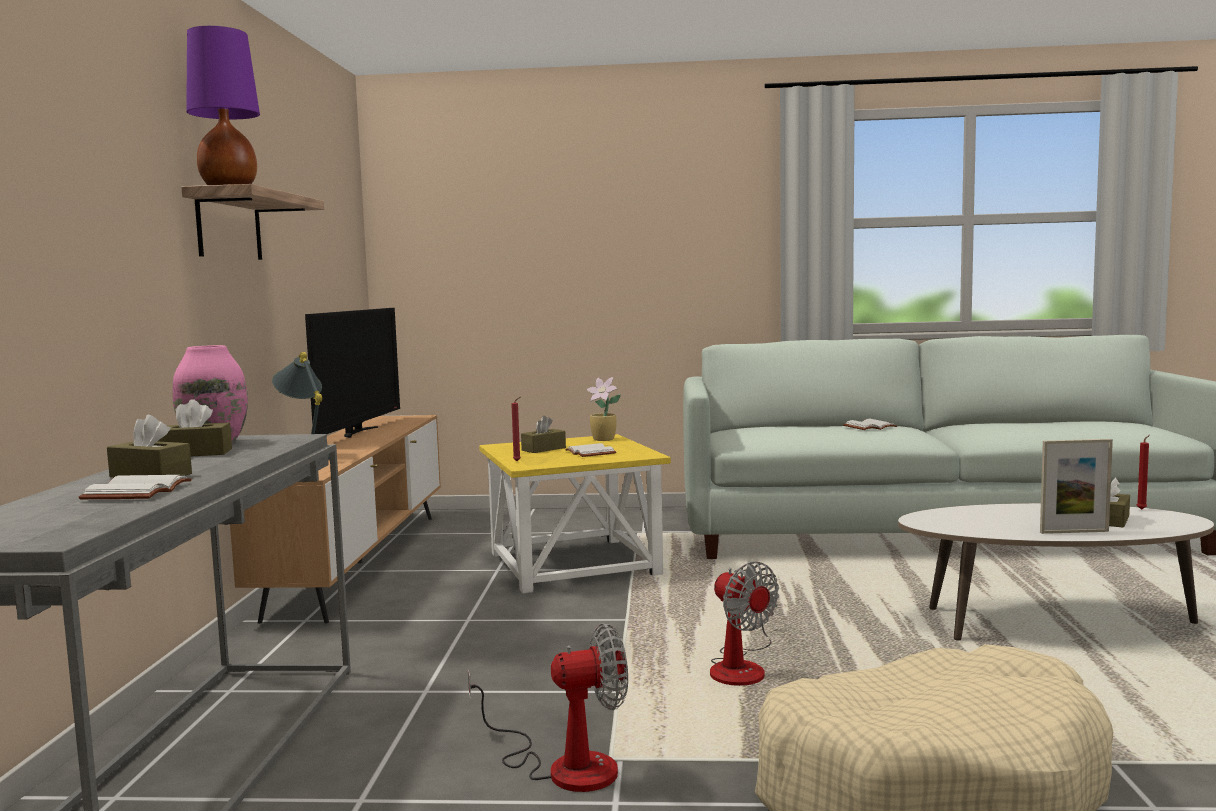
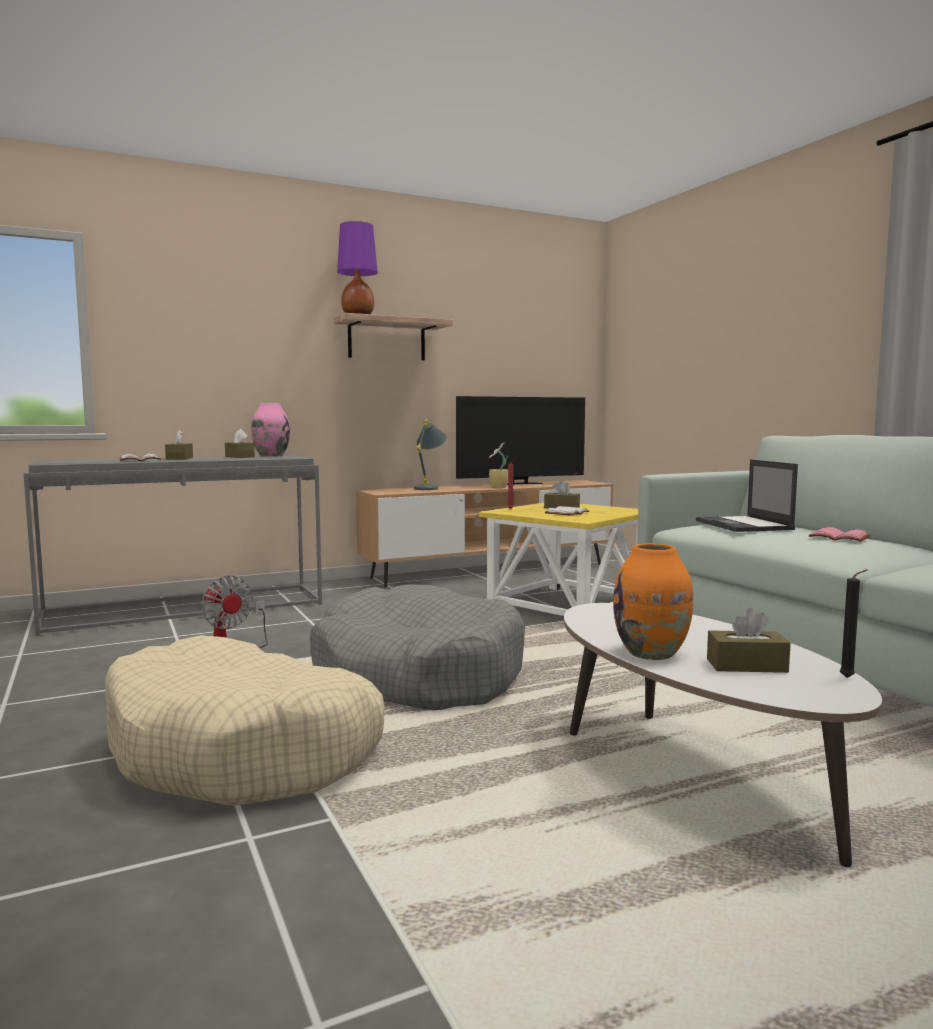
camera: 60 degrees right, 0 degrees up
potted plant [587,377,621,441] -> potted plant moved to [489,443,508,488]
fan [710,561,779,686] -> grey dog bed [310,584,525,710]
white book [843,419,897,430] -> pink book [809,527,870,542]
picture frame [1040,439,1113,534] -> orange vase [613,543,693,660]
red candle [1137,435,1150,510] -> black candle [840,569,868,678]
none -> laptop [696,459,798,532]

